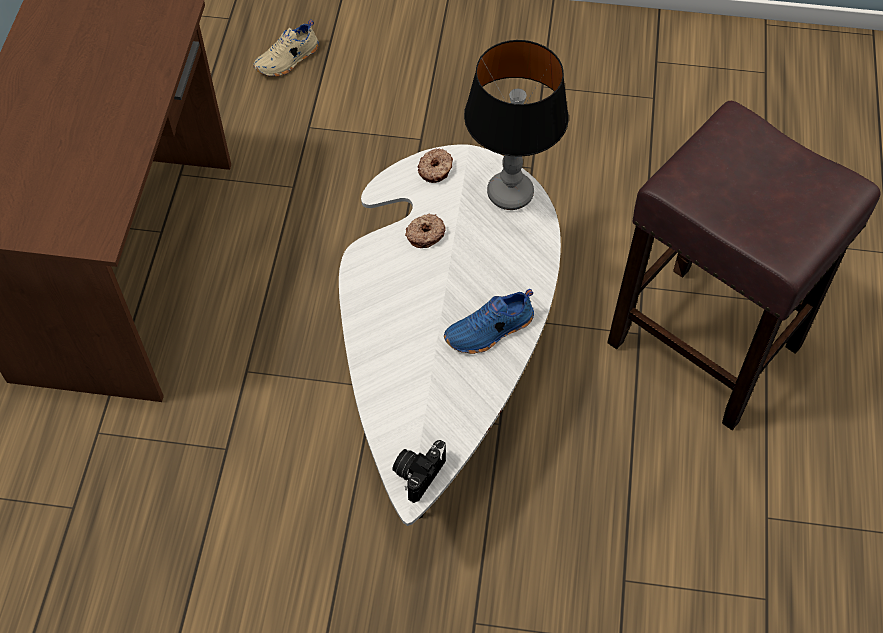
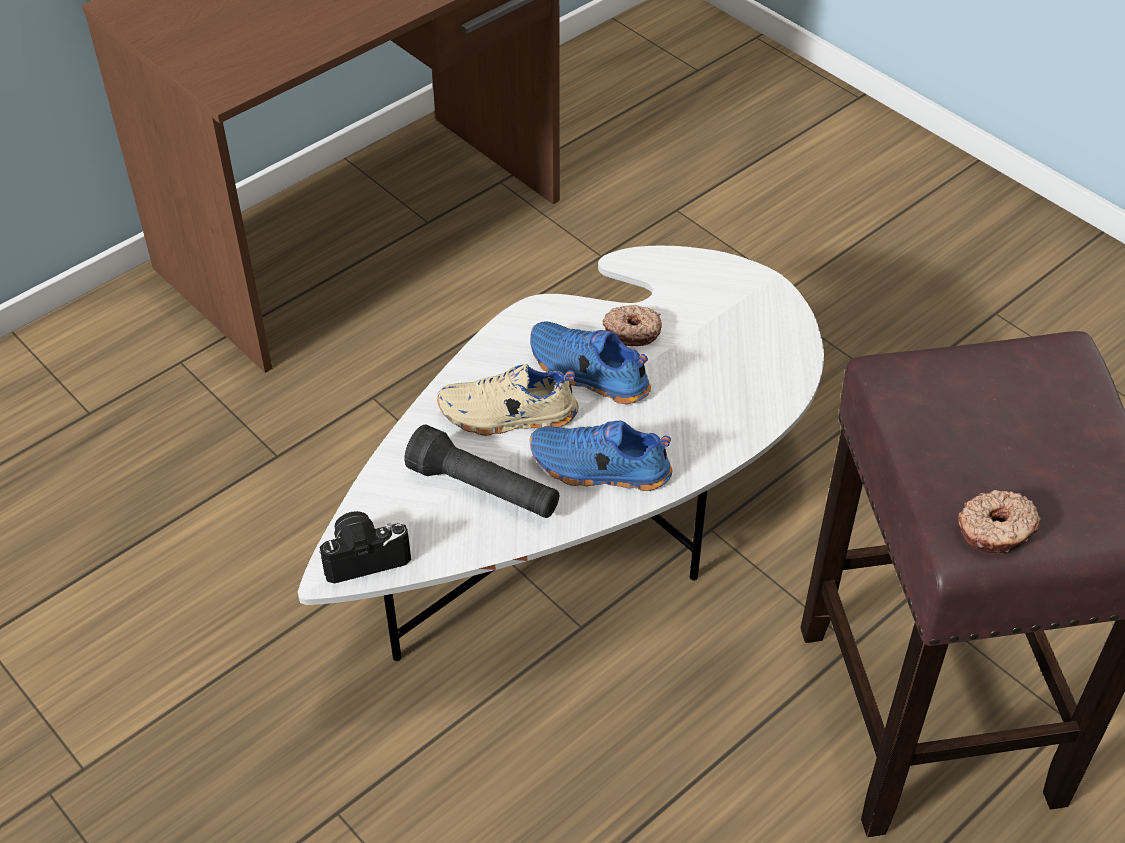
camera: 40 degrees right, 10 degrees down
beige shoe [253,20,319,77] -> beige shoe moved to [437,364,578,436]
donut [417,148,453,183] -> donut moved to [958,490,1041,554]
table lamp [464,40,569,210] -> none
none -> black flashlight [404,424,559,518]
none -> blue shoe [530,321,651,404]

